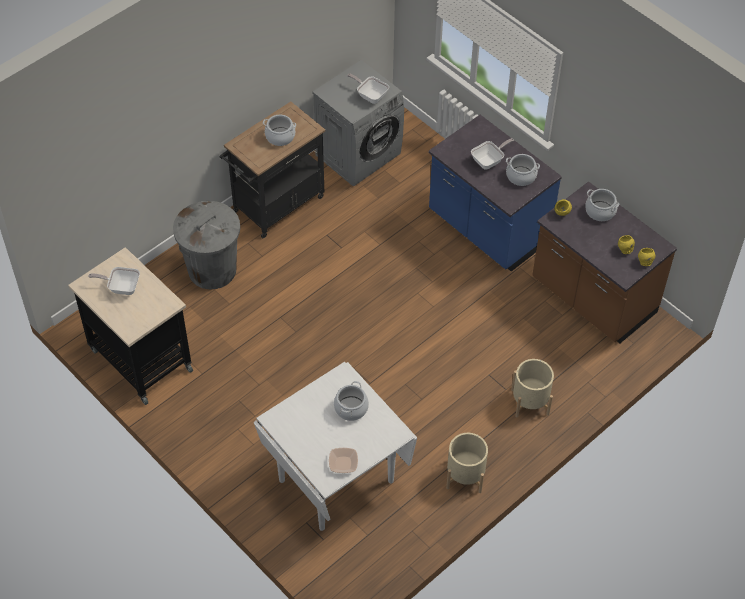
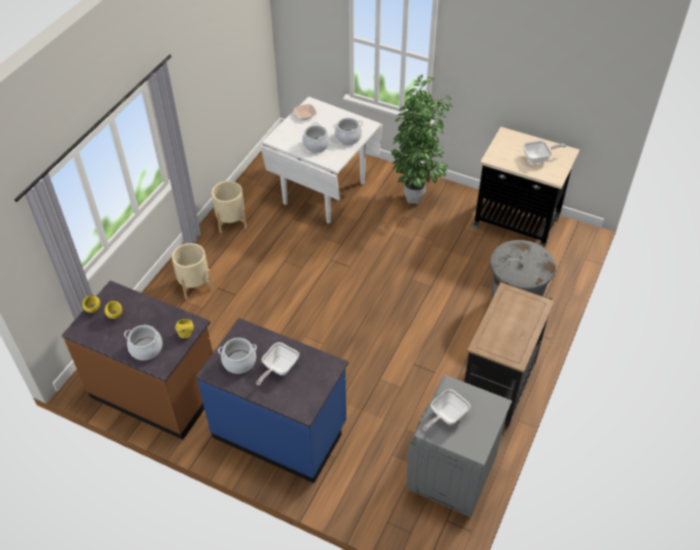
camera: 160 degrees right, 5 degrees down
cooking pot [263,114,296,146] -> cooking pot moved to [333,118,363,145]
frying pan [347,73,389,104] -> frying pan turned 120 degrees clockwise [423,389,470,431]
none -> potted plant [390,75,453,204]

